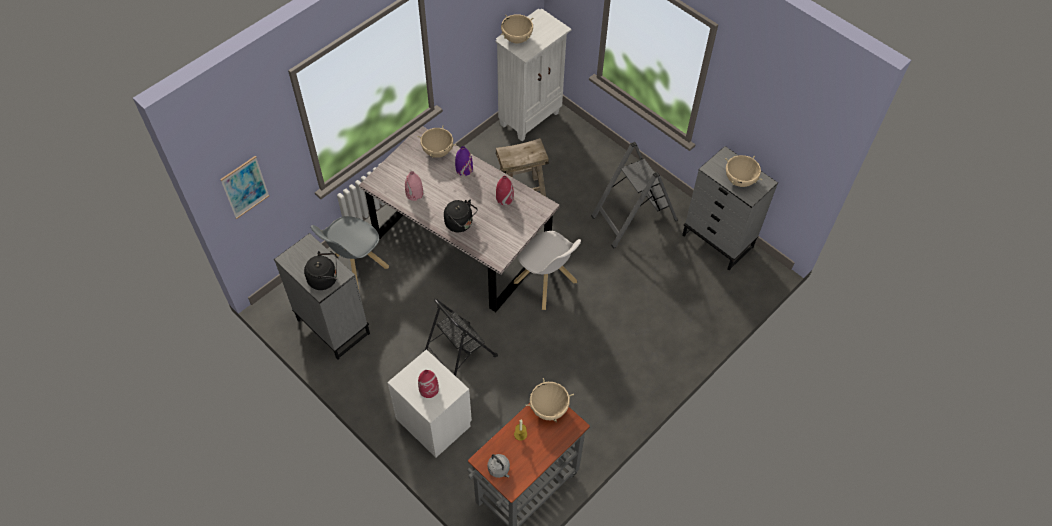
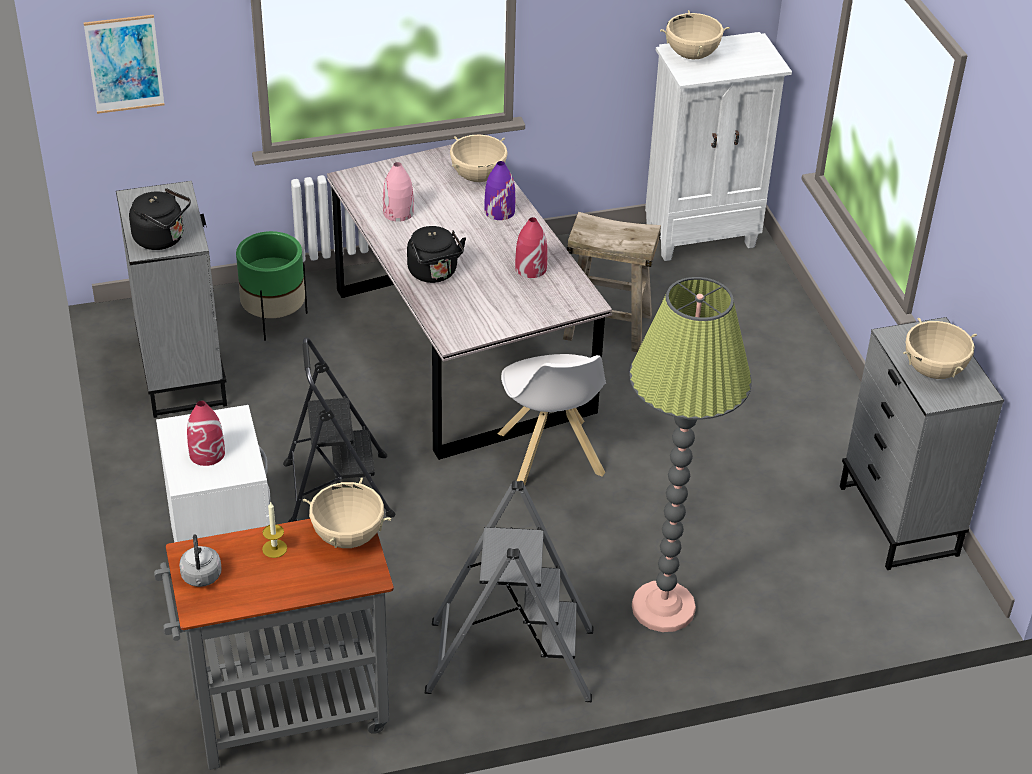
camera: 30 degrees right, 15 degrees down
grey chair [311,216,389,289] -> green planter [236,231,308,341]
grey step ladder [591,142,678,249] -> grey step ladder moved to [425,480,593,702]
none -> floor lamp [629,277,752,632]

